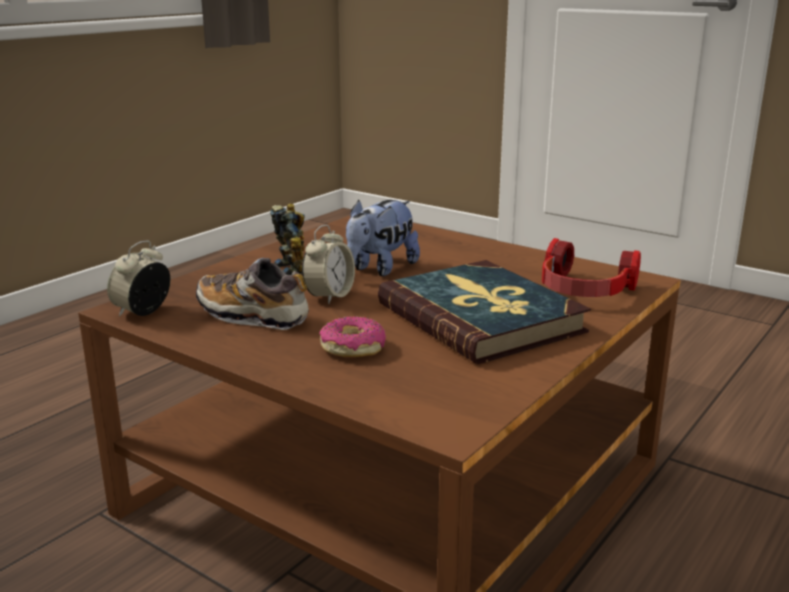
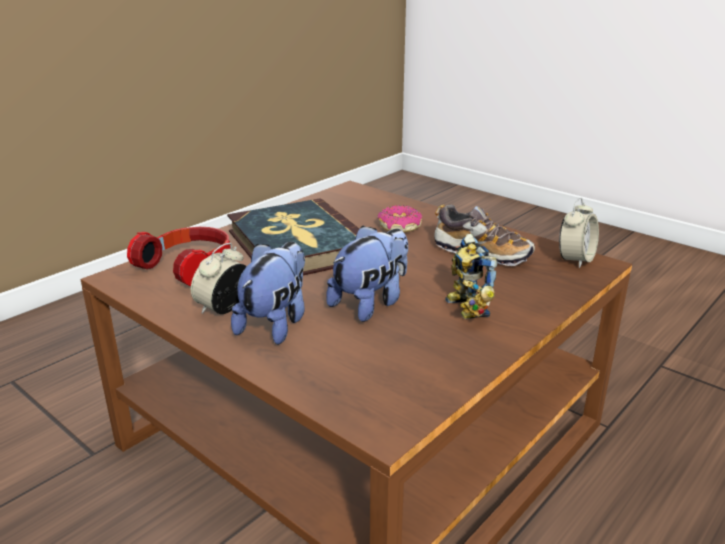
camera: 175 degrees left, 5 degrees up
alarm clock [302,225,355,304] -> alarm clock moved to [191,243,246,314]
none -> plush toy [231,242,305,345]

